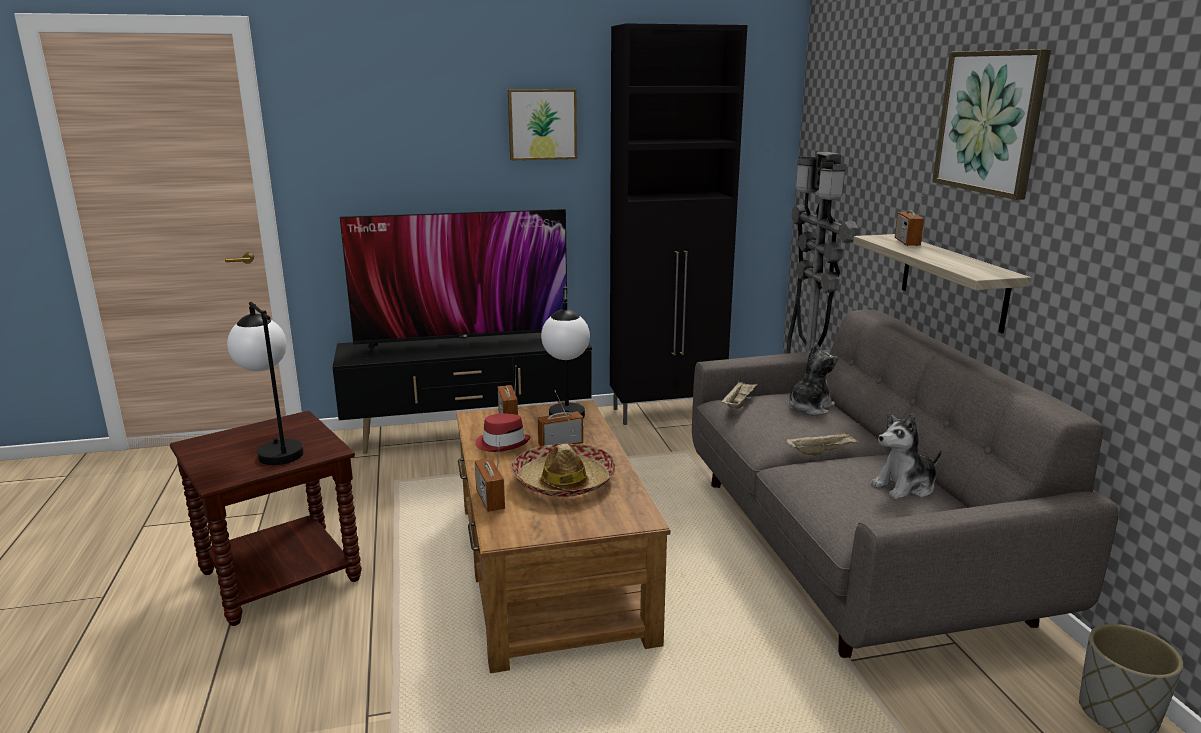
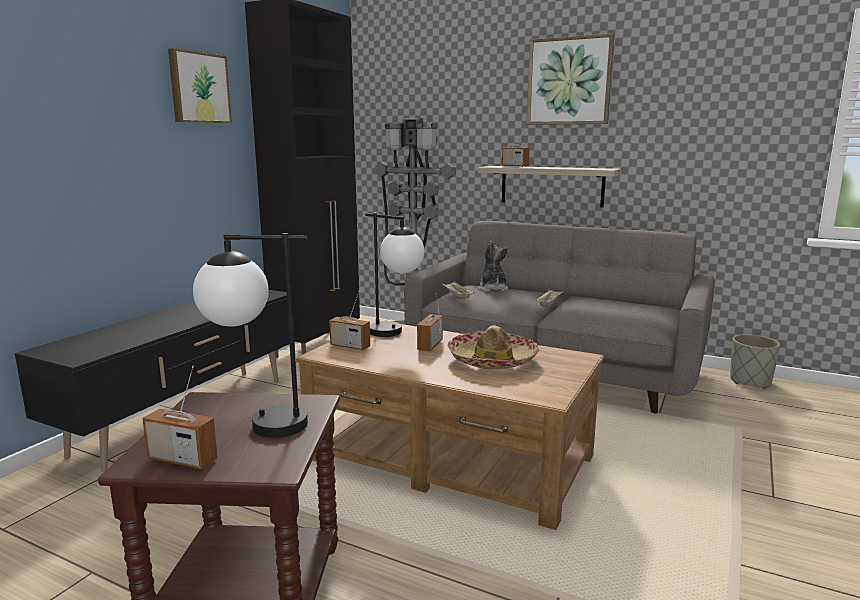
camera: 50 degrees left, 5 degrees down
television [340,209,567,360] -> none
radio [475,437,505,512] -> radio moved to [142,366,218,469]
red hat [476,413,531,452] -> none
plush toy [870,413,942,500] -> none

